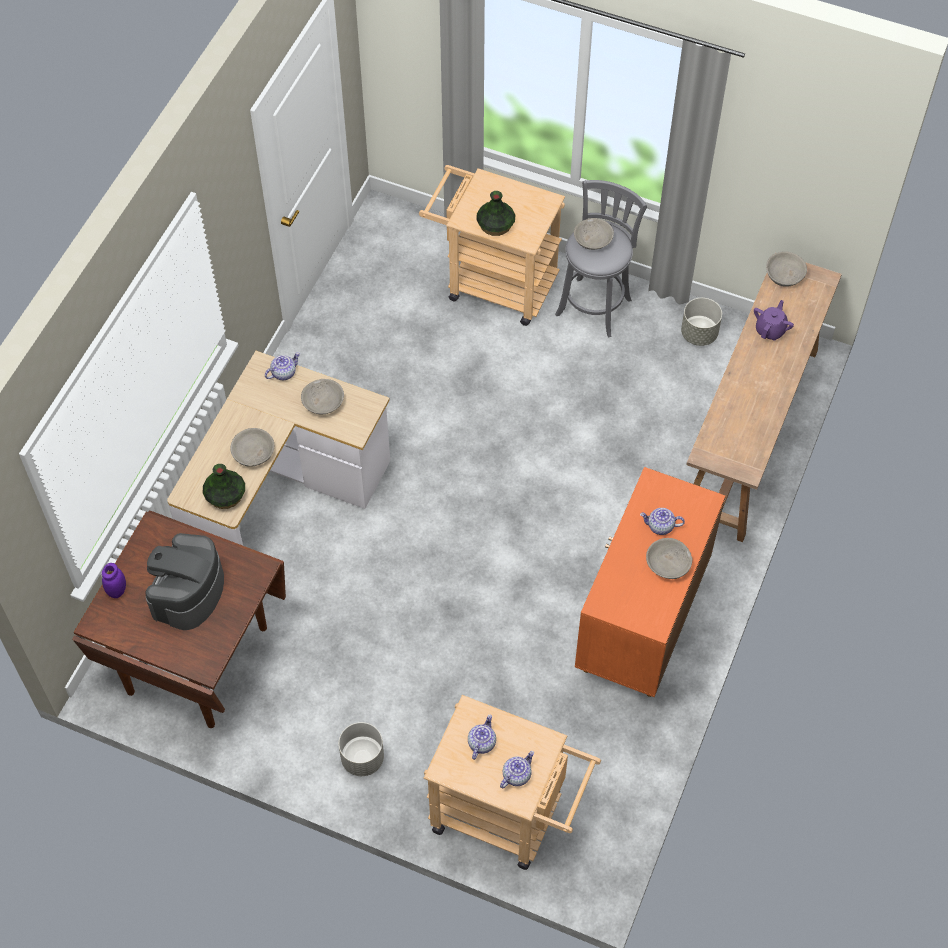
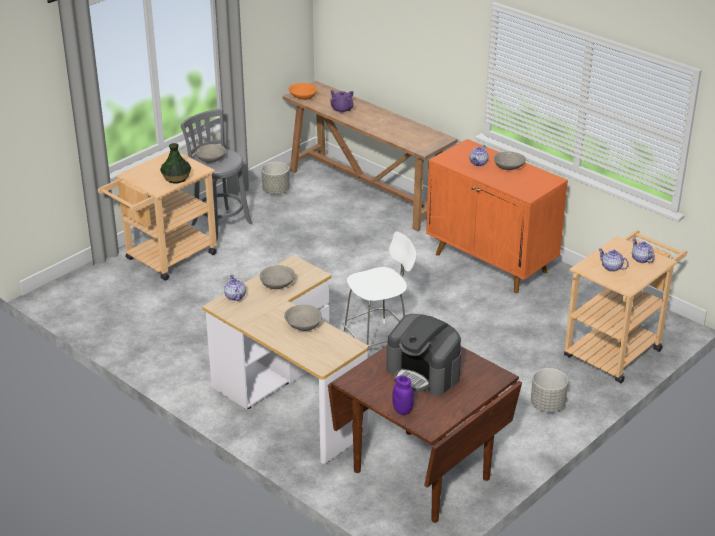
camera: 70 degrees left, 25 degrees down
vase [203,464,245,509] -> none
grey bowl [766,252,807,287] -> orange bowl [289,83,317,100]
none -> white chair [343,231,416,346]

